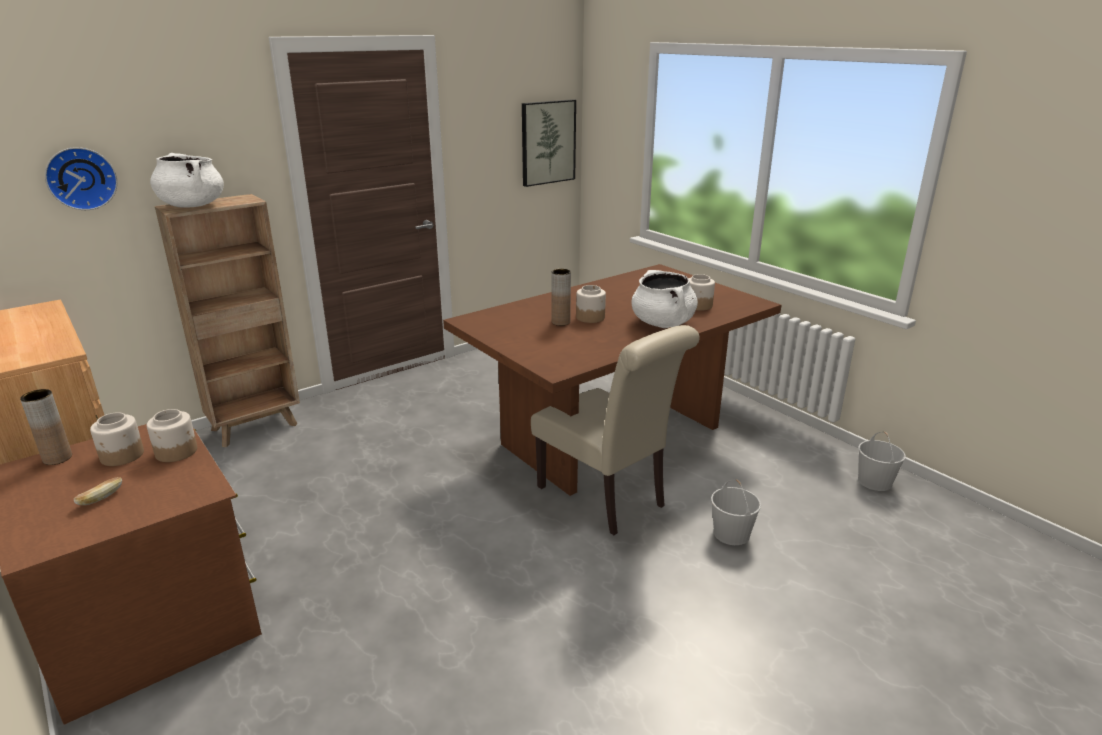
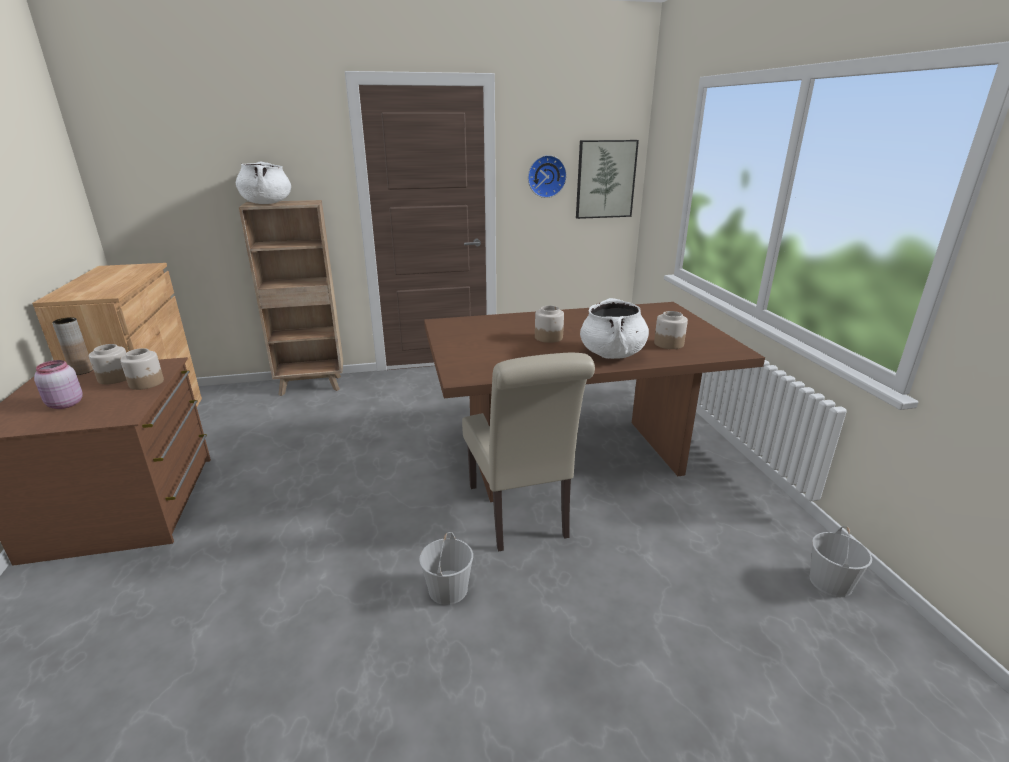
camera: 25 degrees right, 0 degrees up
wall clock [45,147,118,210] -> wall clock moved to [528,155,567,198]
bread [74,477,122,505] -> pink jar [34,360,83,409]
brown vase [551,269,571,326] -> none
white bucket [711,479,761,545] -> white bucket moved to [419,532,473,605]

